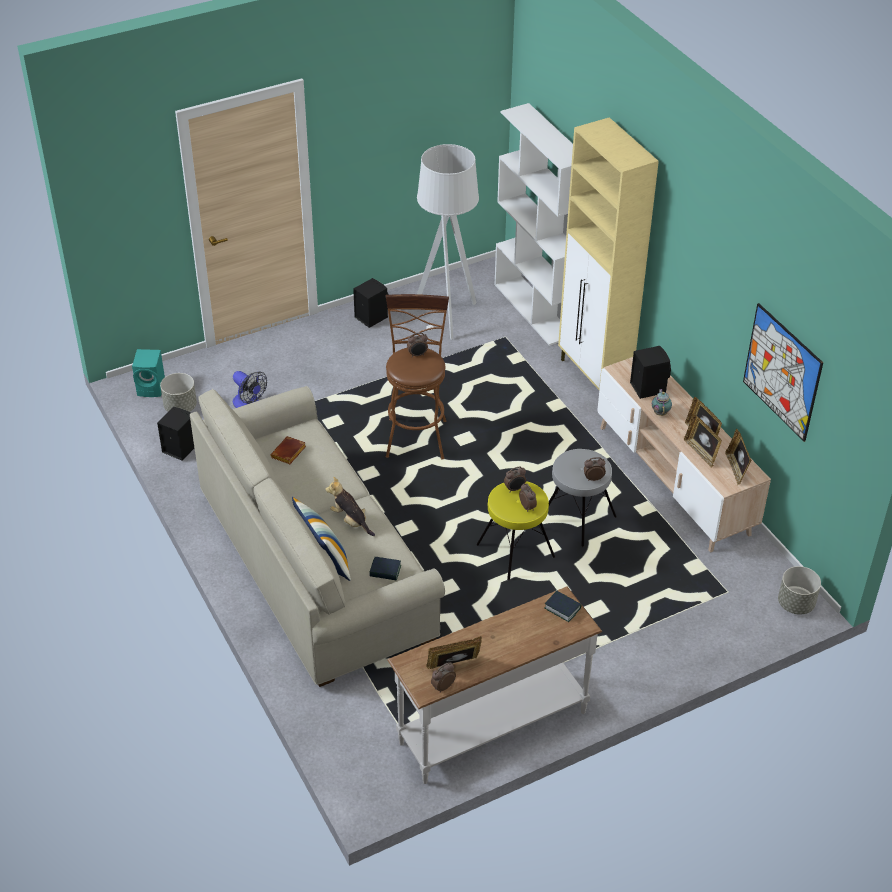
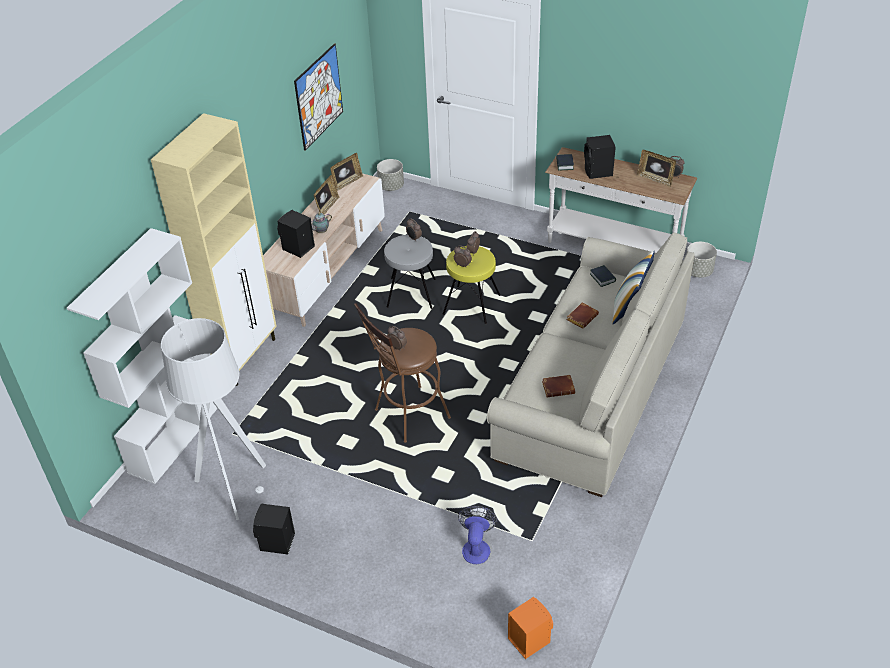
camera: 125 degrees left, 0 degrees up
turquoise speaker [132,349,165,397] -> orange speaker [508,597,553,659]
black speaker [157,407,194,461] -> black speaker moved to [584,135,616,179]
grey planter [160,373,197,412] -> grey planter moved to [687,242,717,278]
plush toy [325,477,375,536] -> brown book [567,303,599,329]
picture frame [684,414,722,467] -> none

